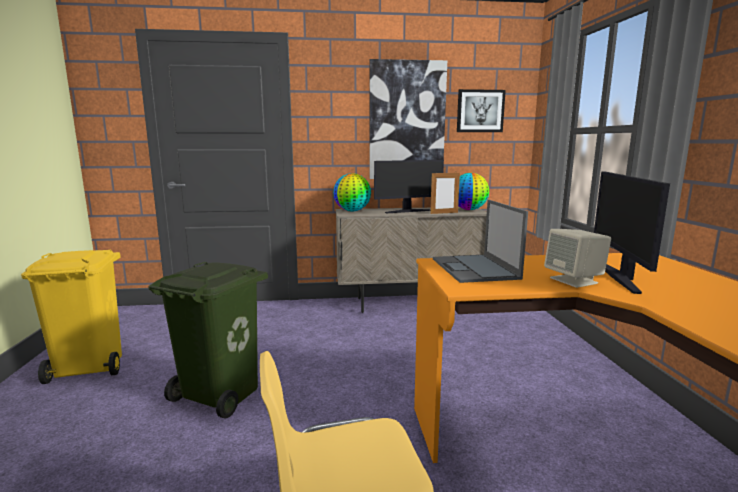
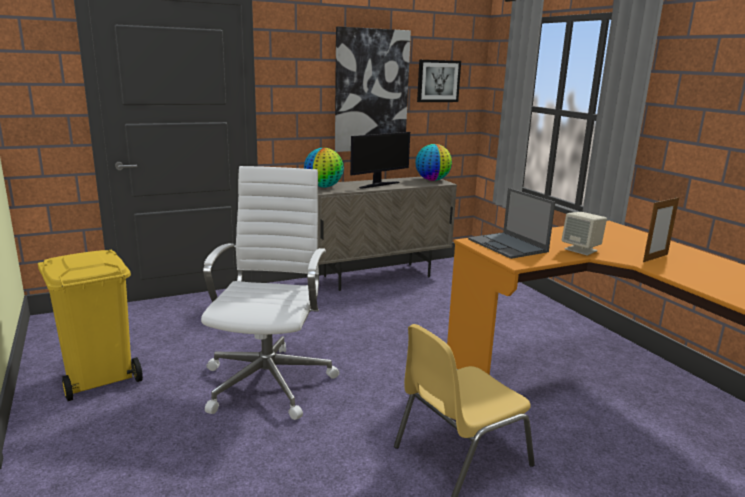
camera: 20 degrees left, 5 degrees up
green trash can [149,262,268,418] -> white office chair [201,166,340,420]
picture frame [430,173,460,214] -> picture frame moved to [643,197,679,262]
monitor [594,171,670,294] -> none

